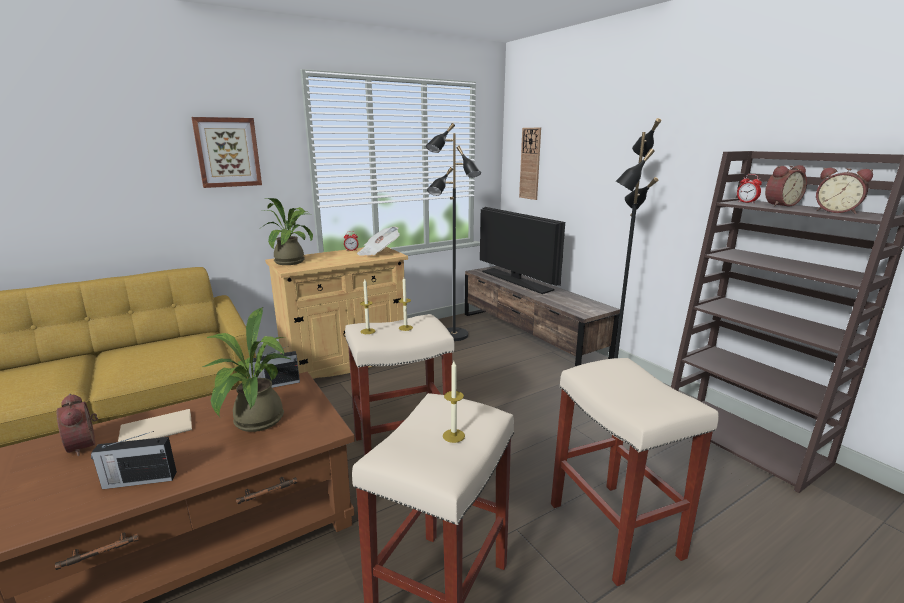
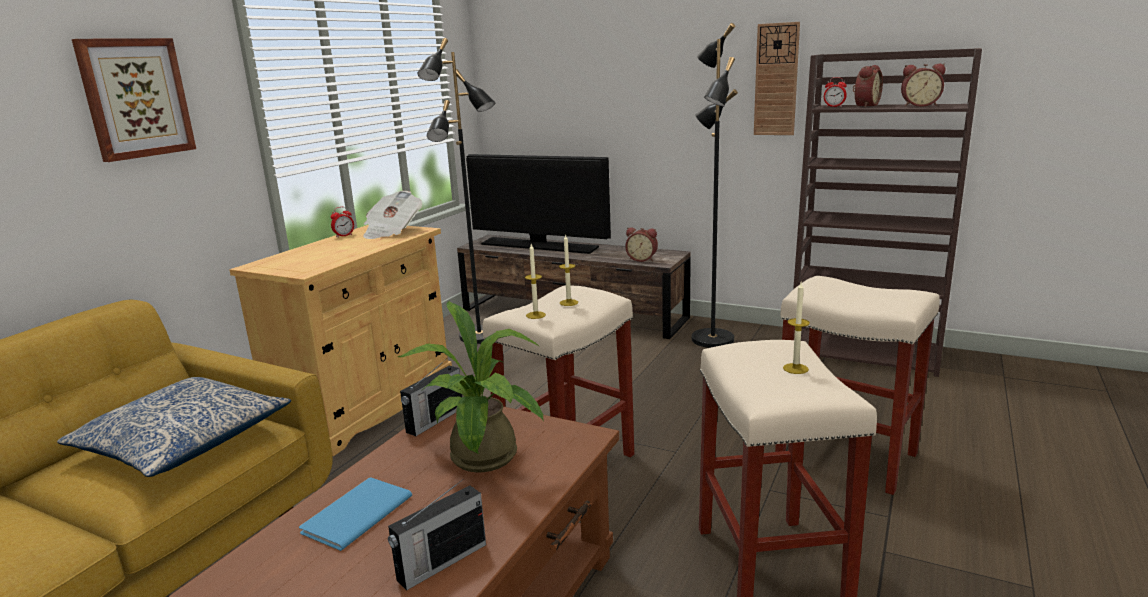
camera: 30 degrees left, 0 degrees up
alarm clock [57,394,98,456] -> alarm clock moved to [625,227,658,262]
beige book [118,409,192,442] -> blue book [299,477,412,551]
potted plant [260,198,313,265] -> none
wall clock [519,127,541,200] -> wall clock moved to [754,22,800,135]
none -> pillow [57,377,291,477]

